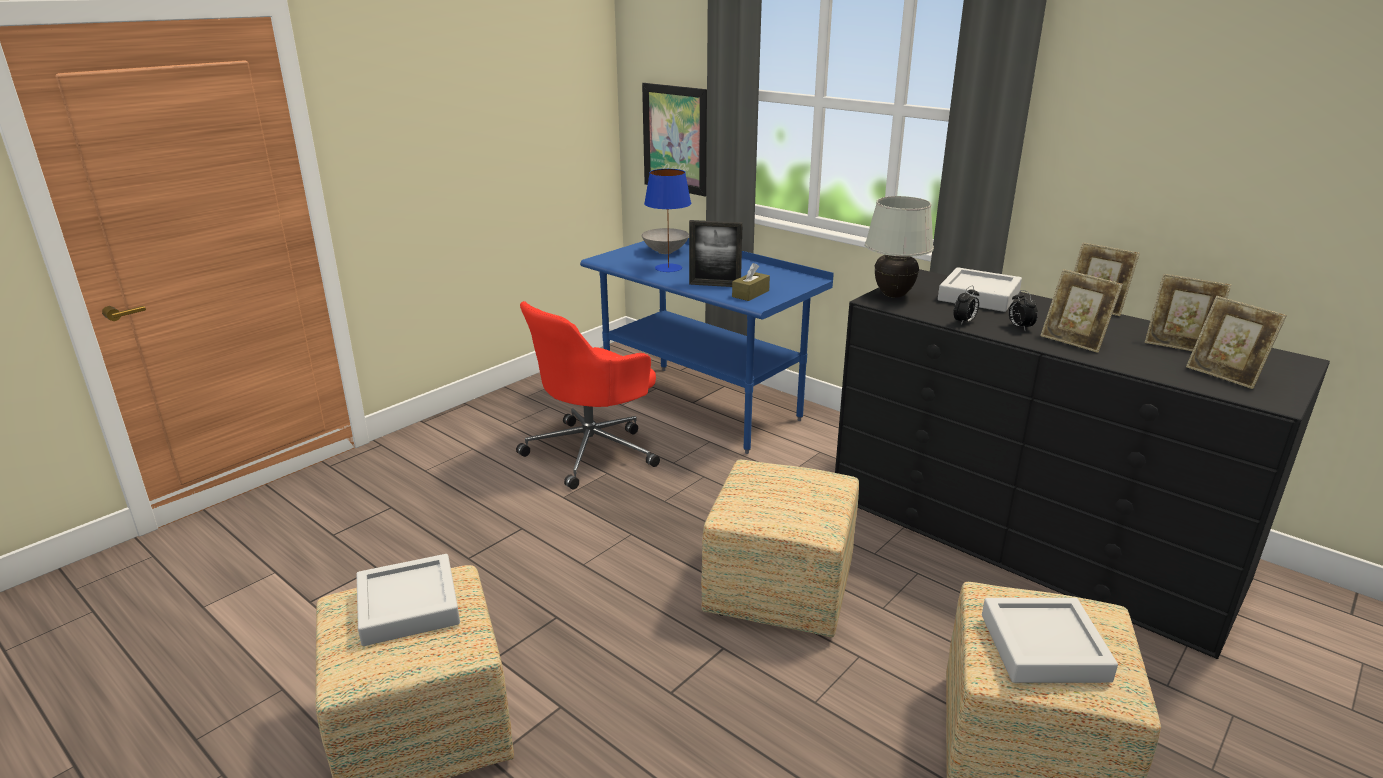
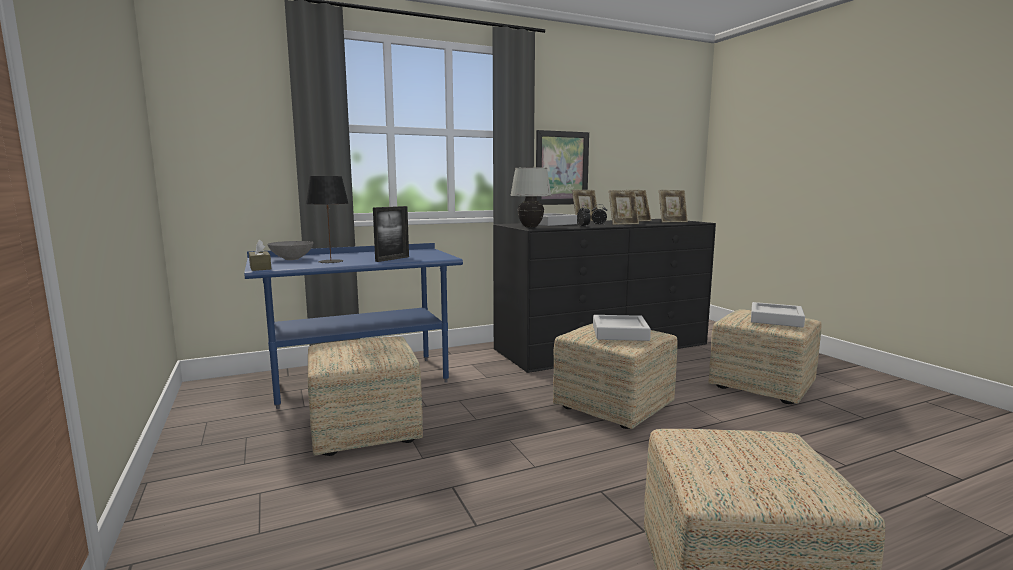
camera: 65 degrees left, 15 degrees down
grey tray [356,554,460,646] -> grey tray moved to [593,315,651,341]
red office chair [516,301,660,489] -> ottoman [308,336,423,456]
picture [642,83,707,197] -> picture moved to [536,130,589,205]
blue table lamp [644,169,691,272] -> black table lamp [306,176,348,263]
brown tissue box [732,263,770,301] -> brown tissue box moved to [249,239,271,271]

